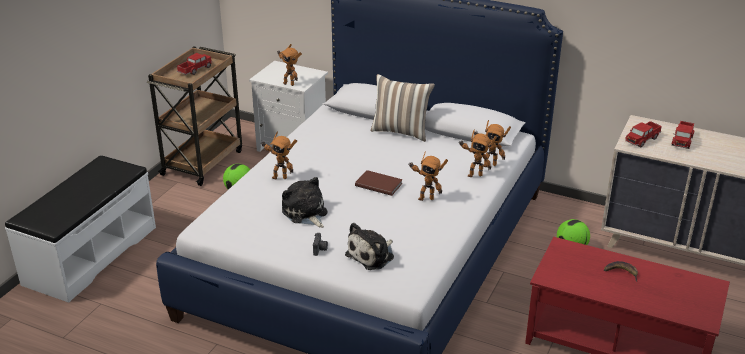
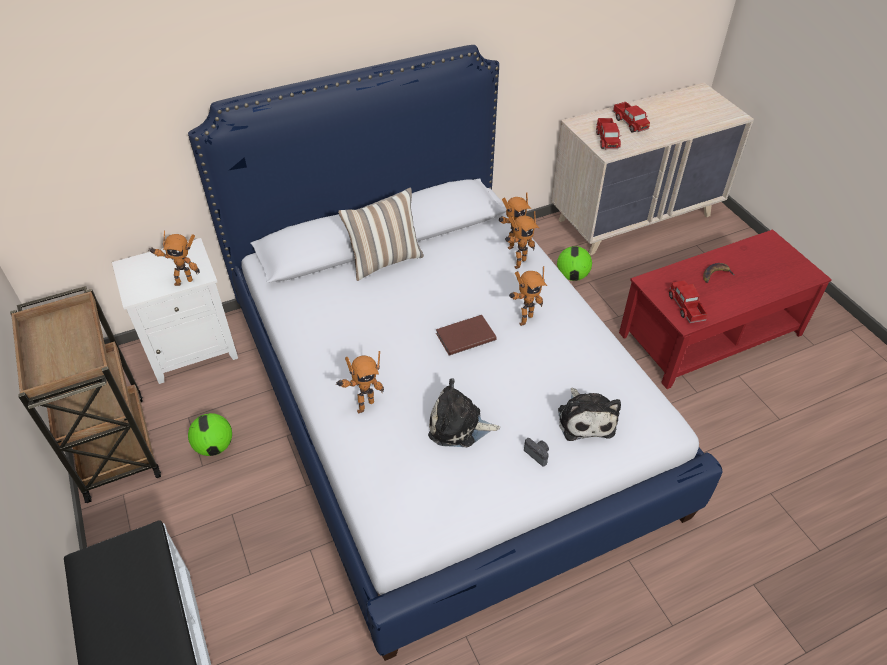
camera: 50 degrees left, 15 degrees up
toy truck [177,53,212,75] -> toy truck moved to [669,281,707,323]

